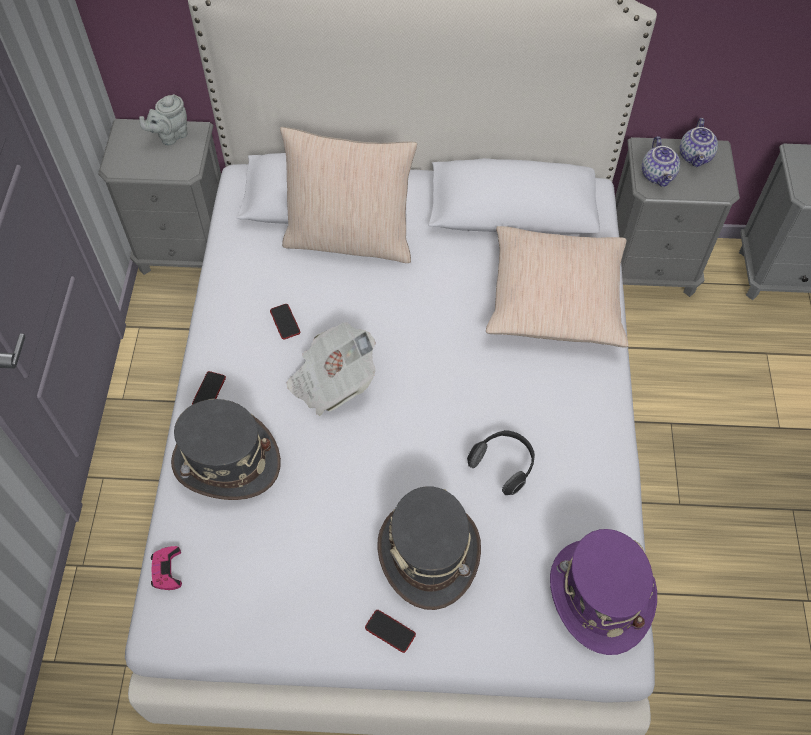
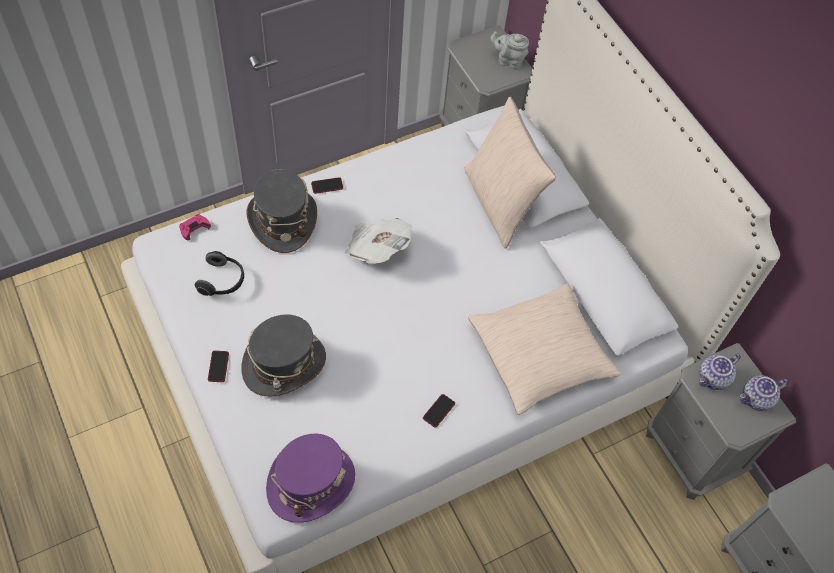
camera: 55 degrees right, 0 degrees up
phone [270,304,300,339] -> phone moved to [423,394,455,428]
headphones [467,430,535,495] -> headphones moved to [195,251,244,296]

